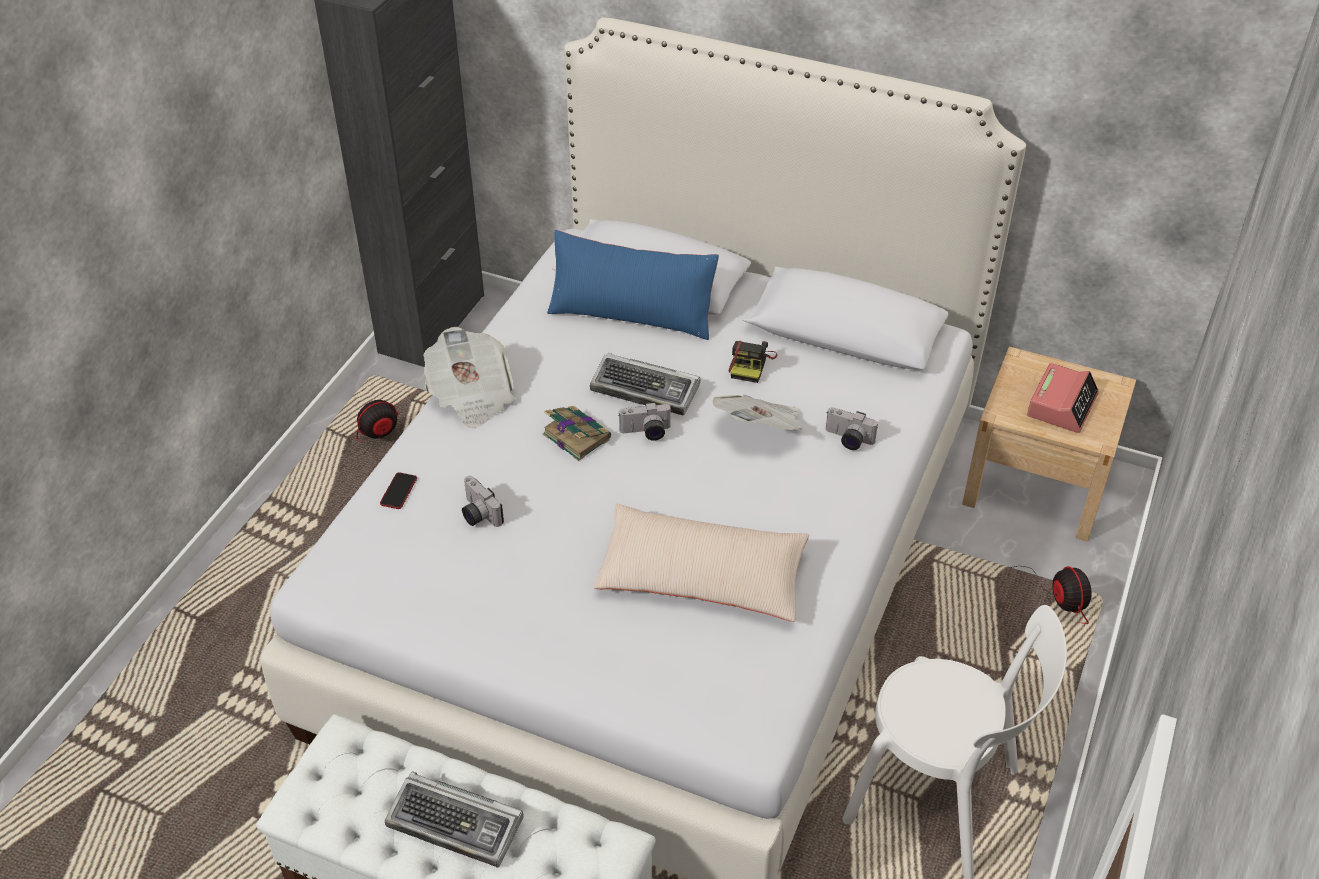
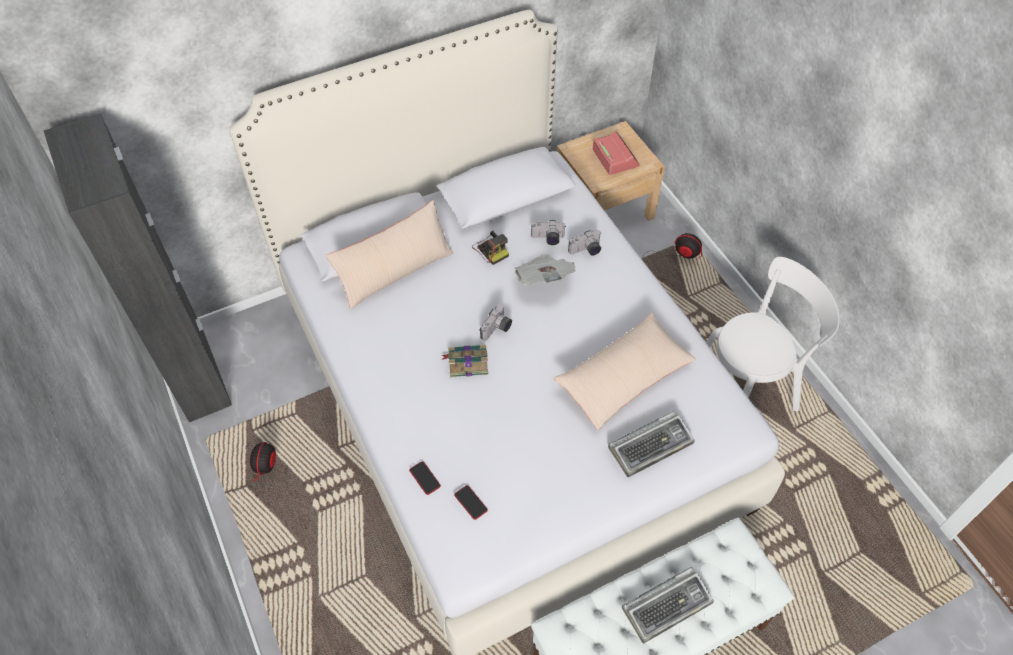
camera: 50 degrees left, 10 degrees up
newspaper [424,327,515,429] -> none
camera [462,476,504,527] -> camera moved to [531,220,565,245]
blue pillow [547,230,719,340] -> beige pillow [326,200,453,309]
keyboard [590,353,701,415] -> keyboard moved to [608,411,695,477]
none -> phone [454,485,488,520]

